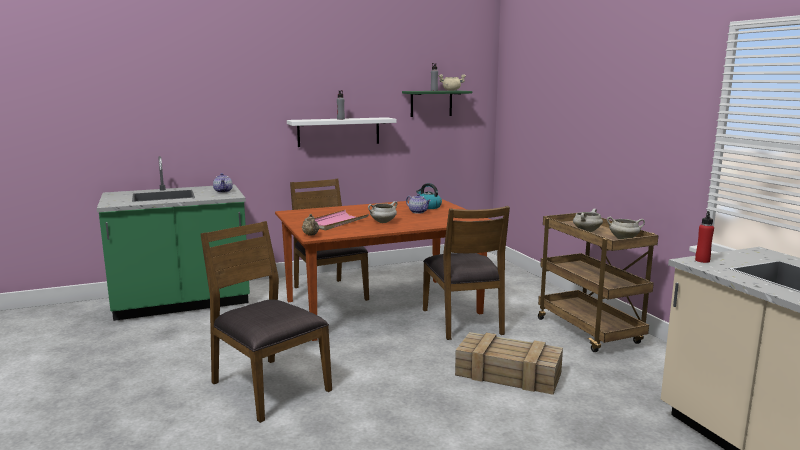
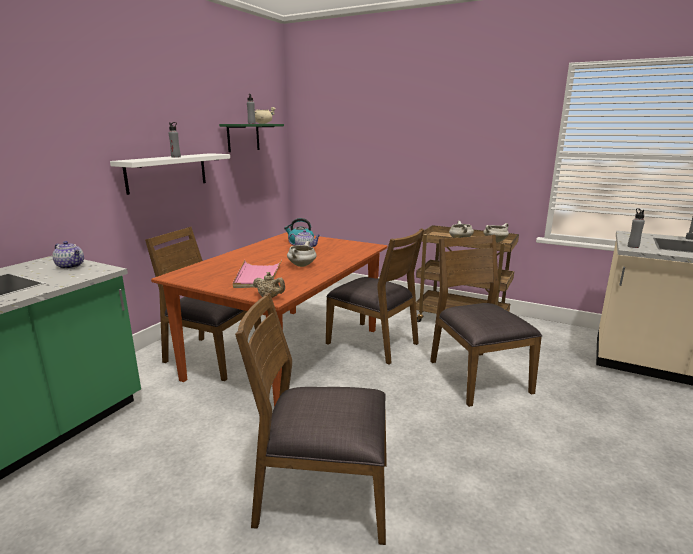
camera: 40 degrees left, 5 degrees up
crate [455,332,563,395] -> brown chair [430,235,542,407]
red bottle [695,211,714,263] -> grey bottle [628,208,645,248]

